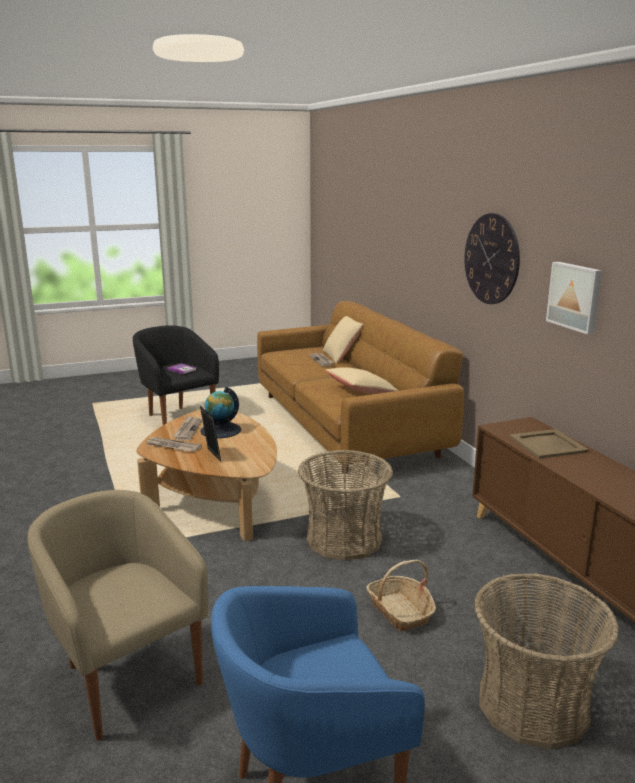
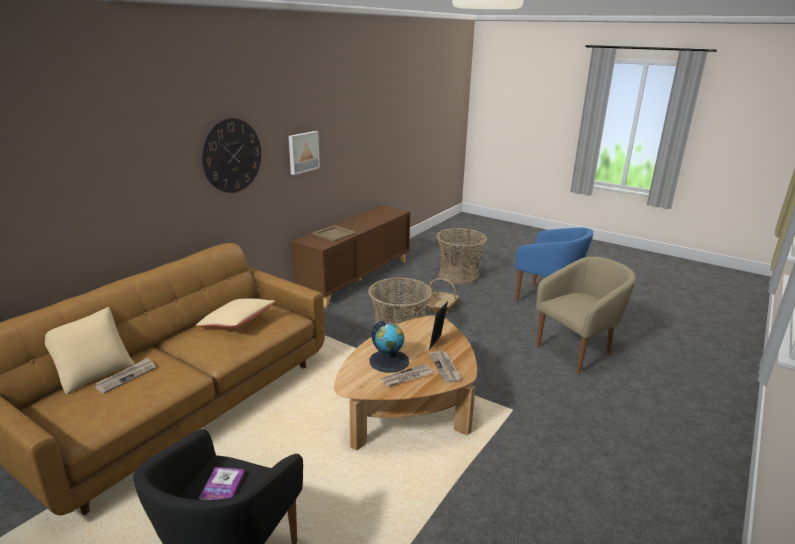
camera: 125 degrees left, 5 degrees up
beige armchair [28,490,208,740] -> beige armchair turned 135 degrees counterclockwise [536,257,636,374]

